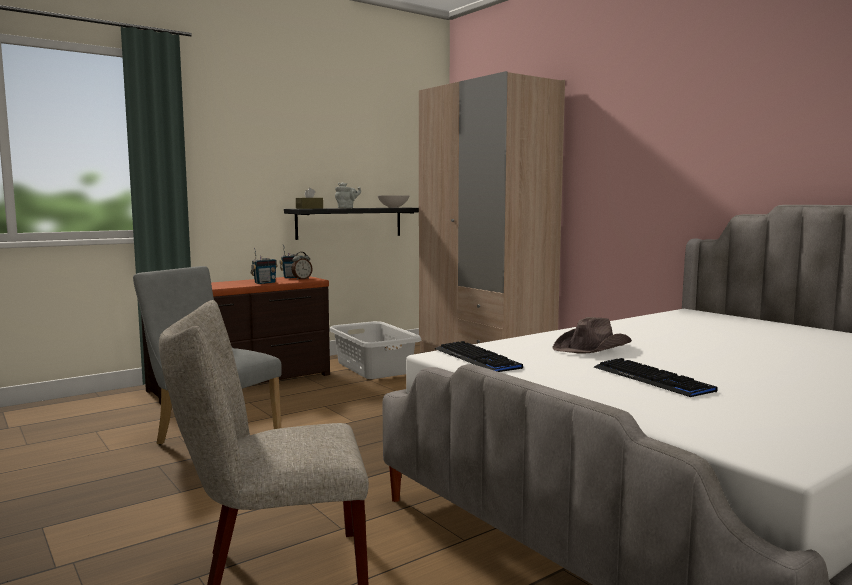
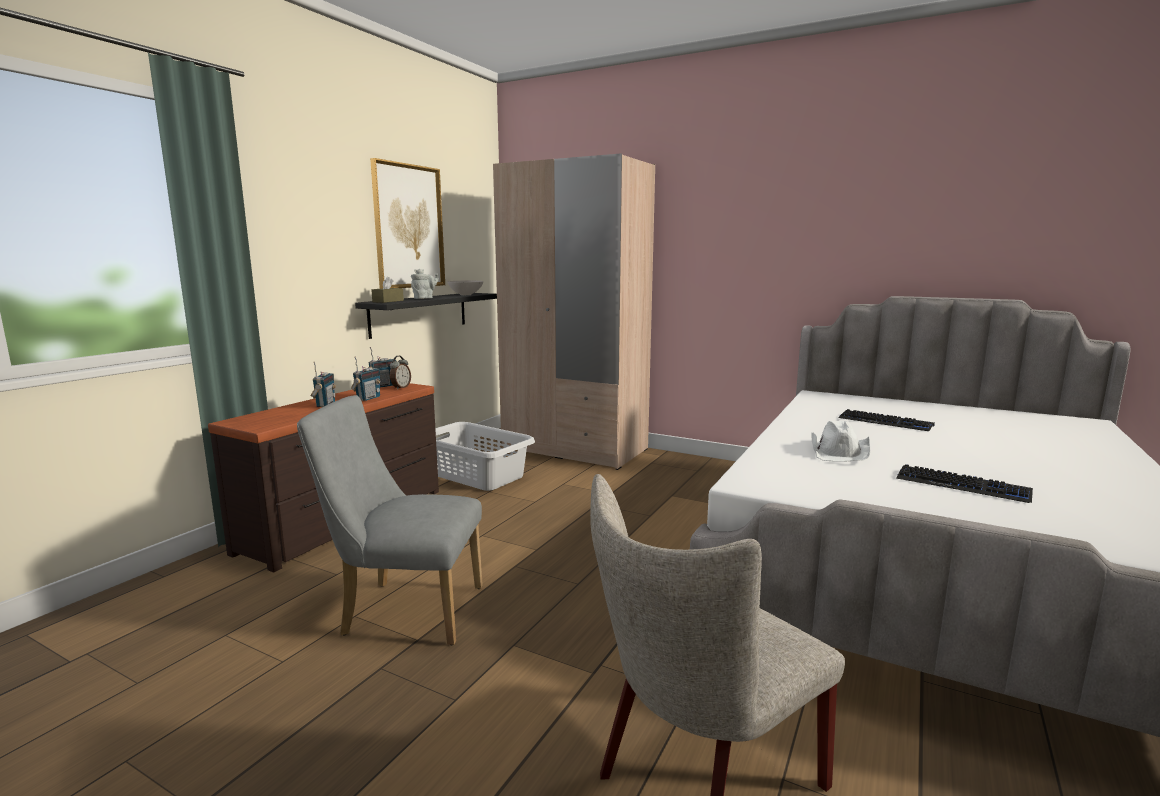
camera: 25 degrees left, 5 degrees up
keyboard [435,341,523,372] -> keyboard moved to [839,409,935,431]
brown hat [552,317,632,354] -> white hat [811,421,870,462]
none -> radio [310,361,336,407]
none -> picture [370,158,445,289]

